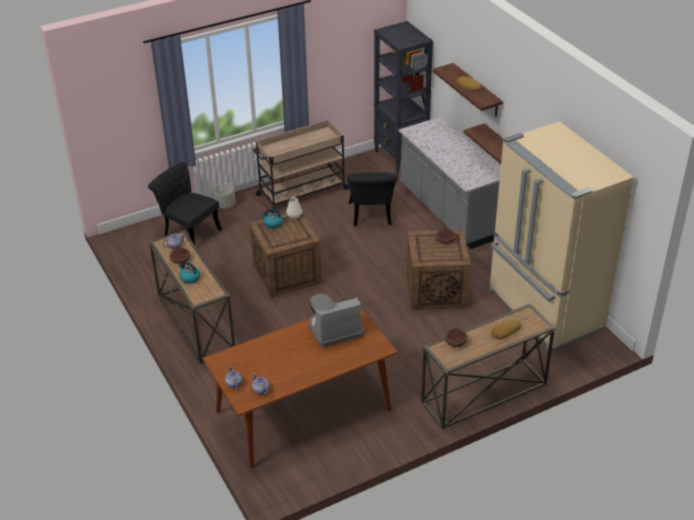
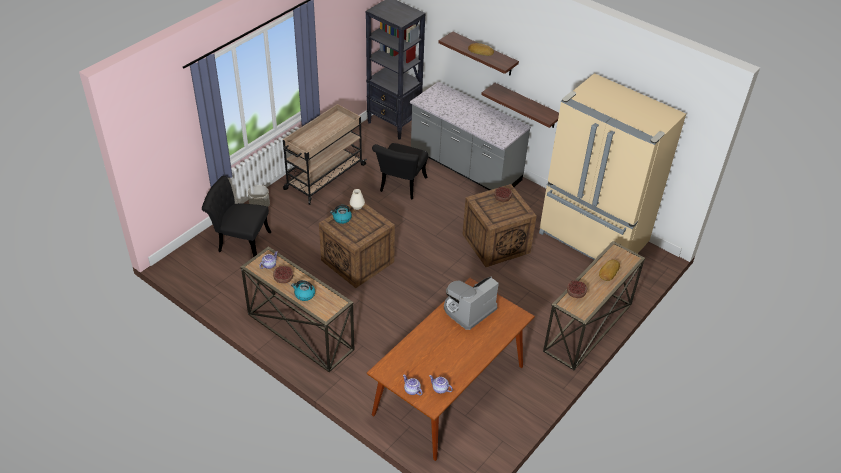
camera: 25 degrees left, 5 degrees up
black chair [347,172,398,226] -> black chair turned 45 degrees clockwise [372,143,428,200]

